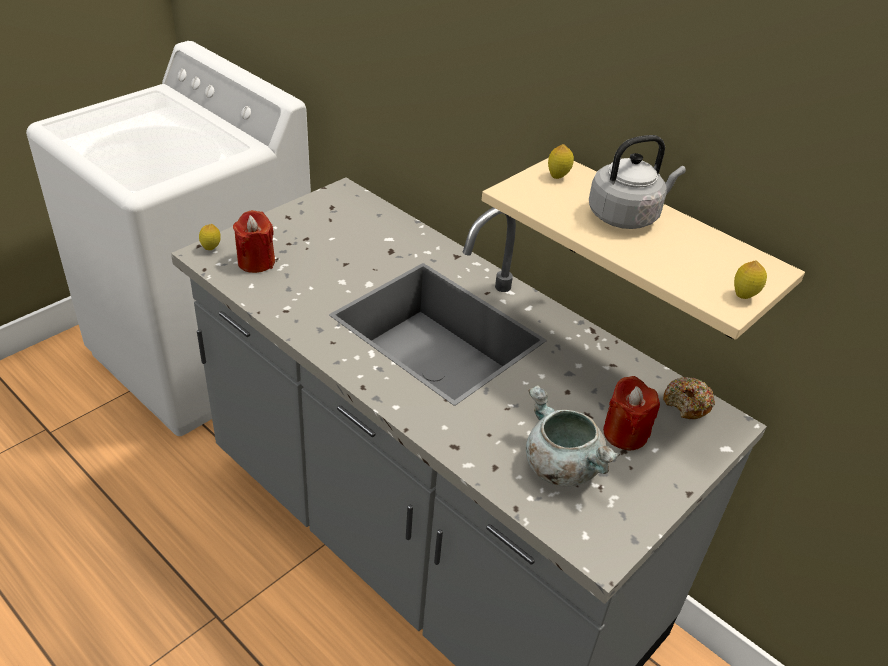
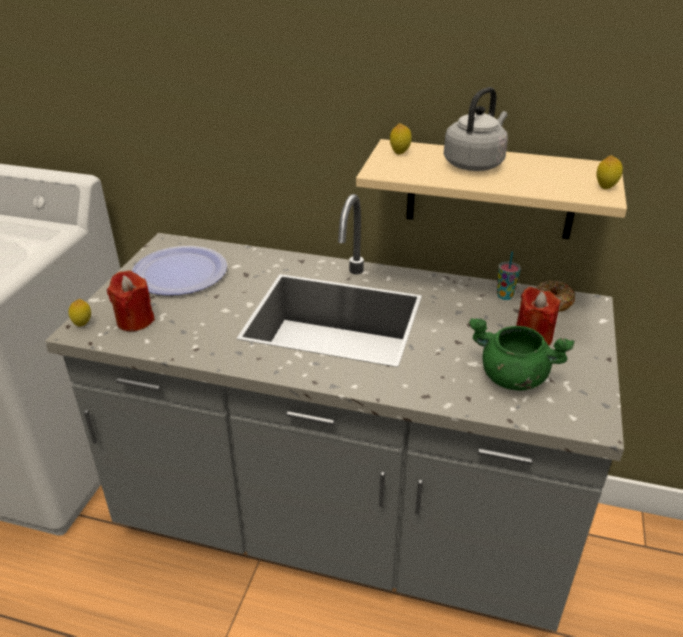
camera: 25 degrees left, 5 degrees down
grey cooking pot [526,385,620,487] -> green cooking pot [469,318,574,391]
none -> plate [132,246,227,295]
none -> cup [497,251,521,300]

